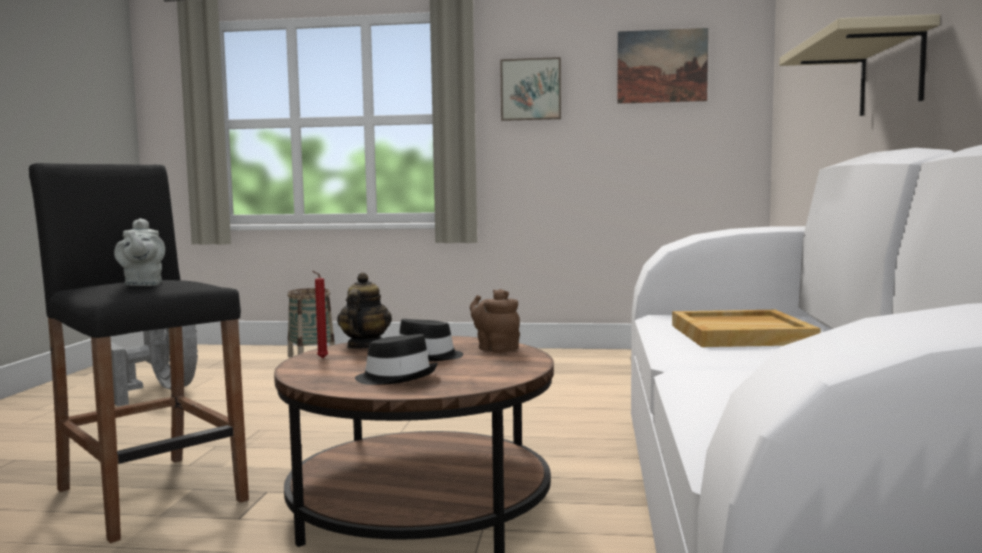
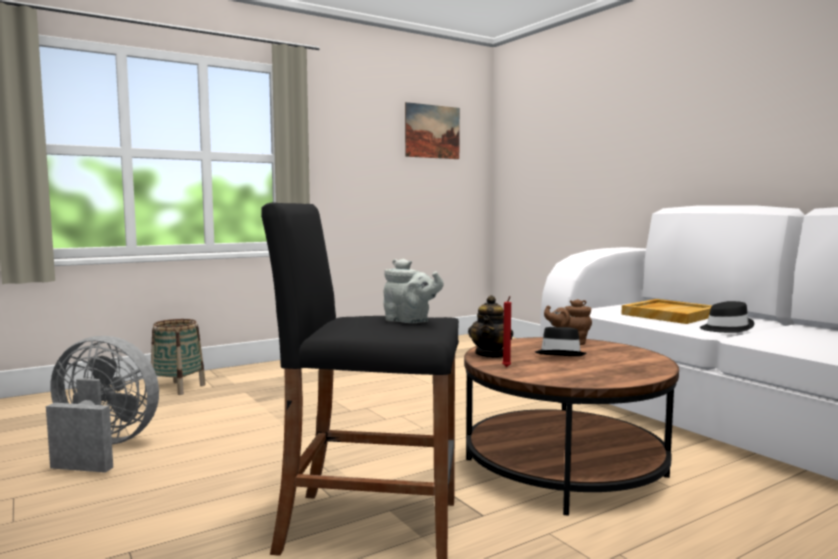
camera: 40 degrees left, 0 degrees up
teapot [337,272,392,349] -> teapot turned 135 degrees counterclockwise [468,295,513,358]
black hat [355,334,438,385] -> black hat moved to [700,301,755,333]
picture [500,57,561,121] -> none
beige shelf [779,14,940,116] -> none

